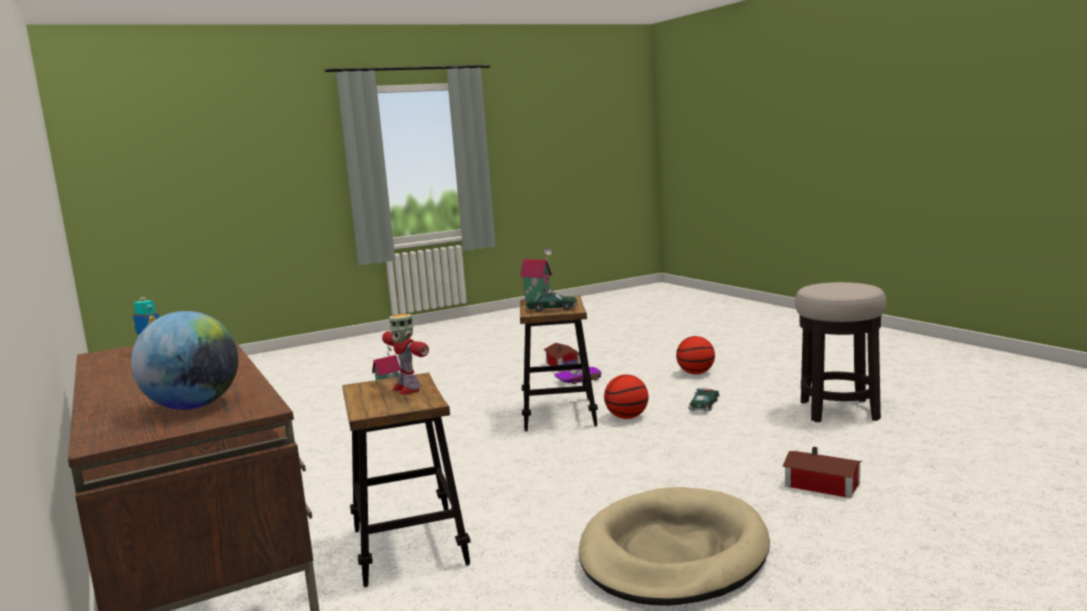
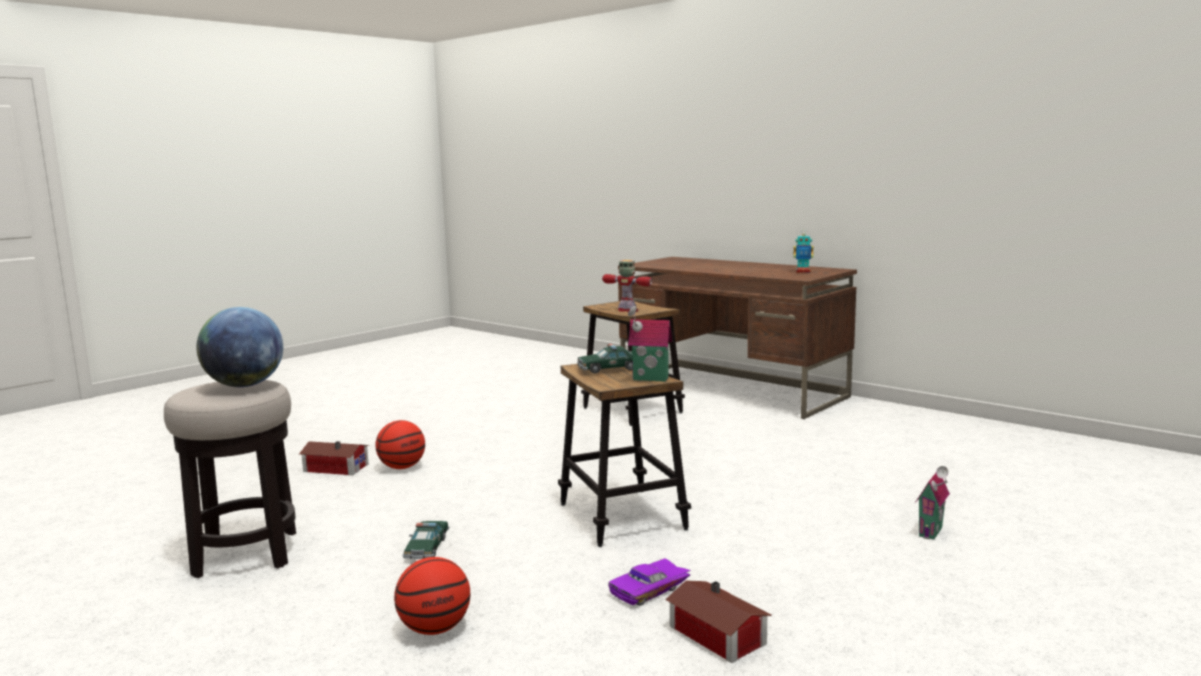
camera: 160 degrees right, 0 degrees up
globe [131,311,239,410] -> globe moved to [196,307,283,387]
beige dog bed [579,487,770,606] -> none
basketball [604,374,649,419] -> basketball moved to [375,420,425,469]

